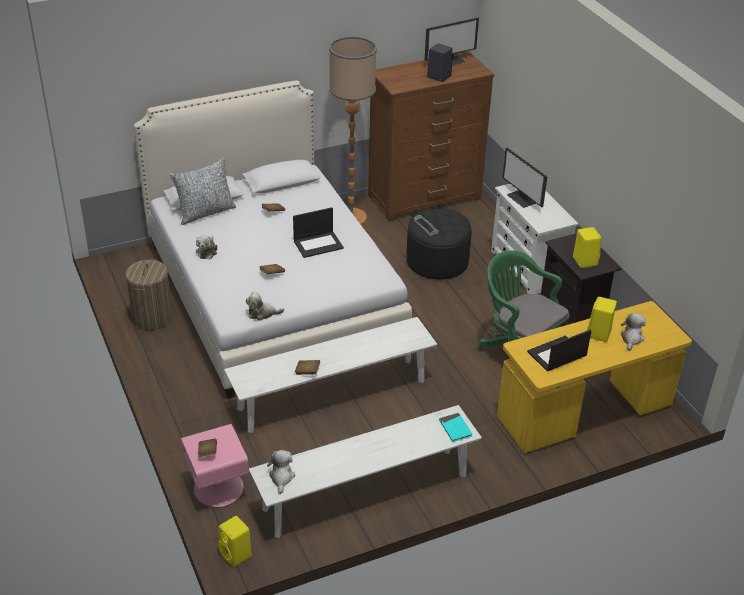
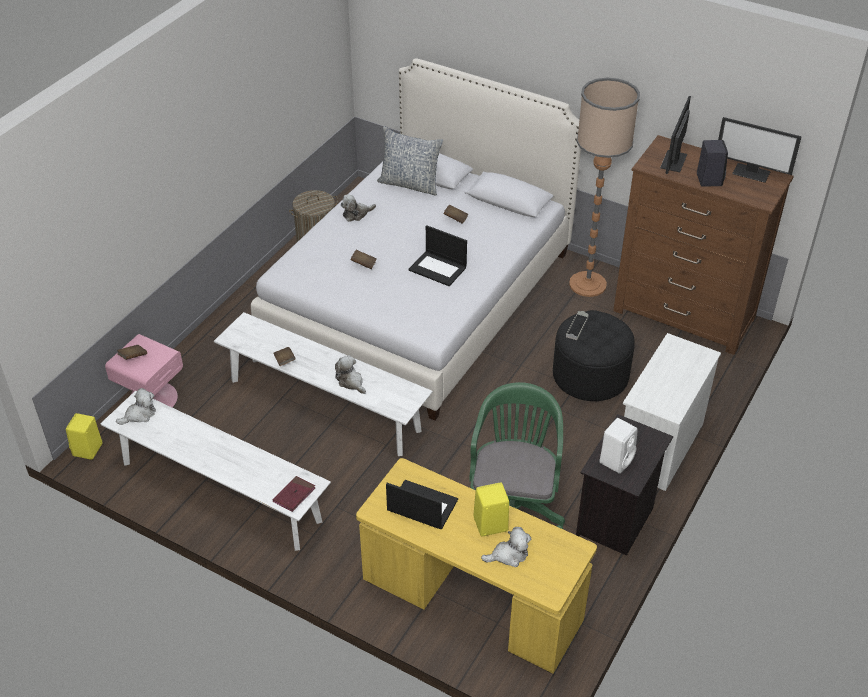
camera: 55 degrees right, 5 degrees up
plush toy [246,292,284,321] -> plush toy moved to [335,355,366,394]
turquoise book [439,413,472,442] -> red book [273,476,315,512]
monitor [502,147,547,208] -> monitor moved to [660,96,691,174]
yellow speaker [573,227,602,268] -> white speaker [599,418,638,474]

